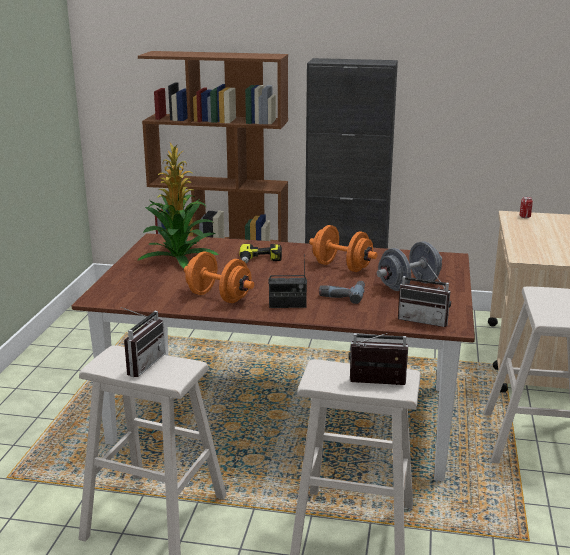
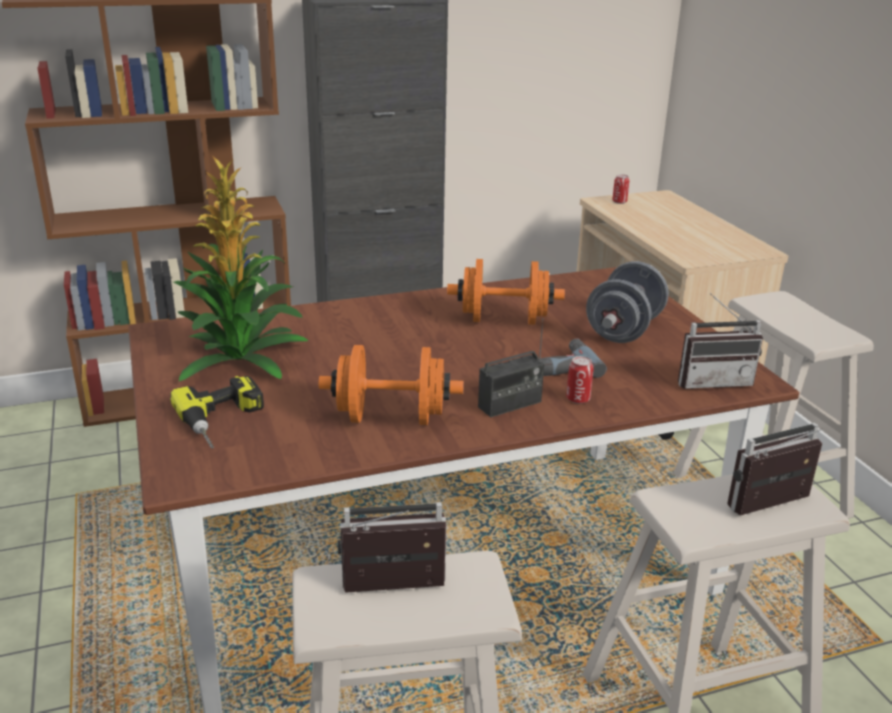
camera: 30 degrees left, 5 degrees up
radio [121,307,165,377] -> radio turned 90 degrees counterclockwise [338,502,447,593]
power drill [240,244,282,263] -> power drill moved to [170,376,264,449]
none -> can [566,356,594,404]

